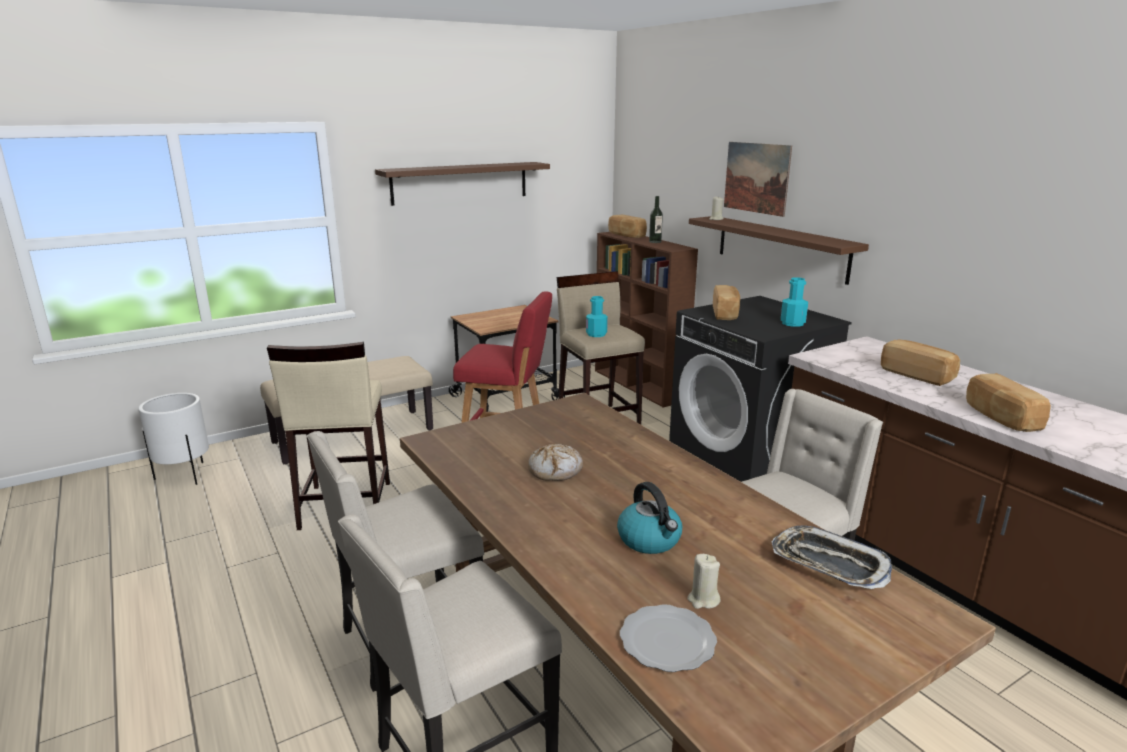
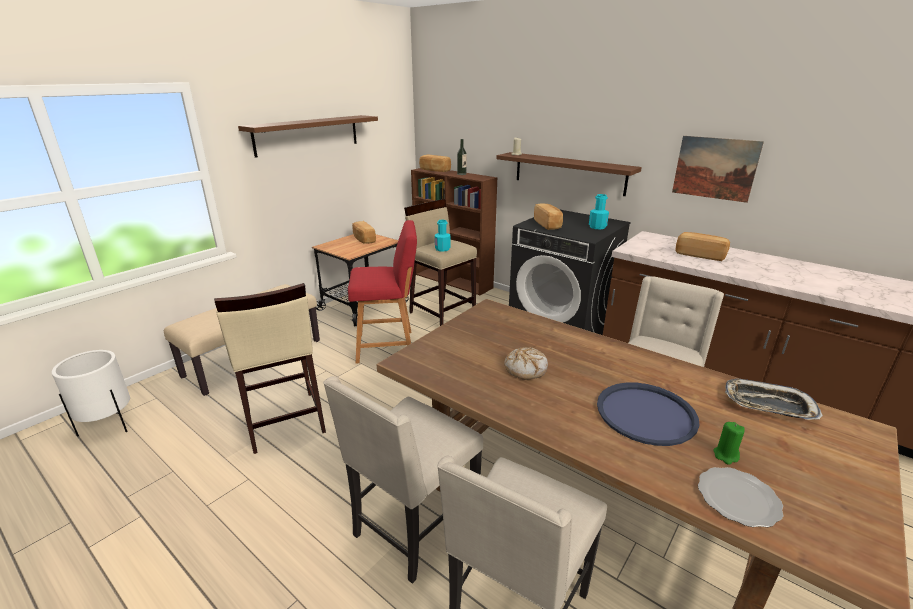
camera: 20 degrees left, 5 degrees up
kettle [617,482,682,554] -> blue tray [597,383,700,446]
beige candle [687,554,720,609] -> green candle [713,422,745,465]
picture [724,142,792,217] -> picture moved to [672,136,764,203]
bread [966,373,1051,432] -> bread moved to [352,221,376,244]

